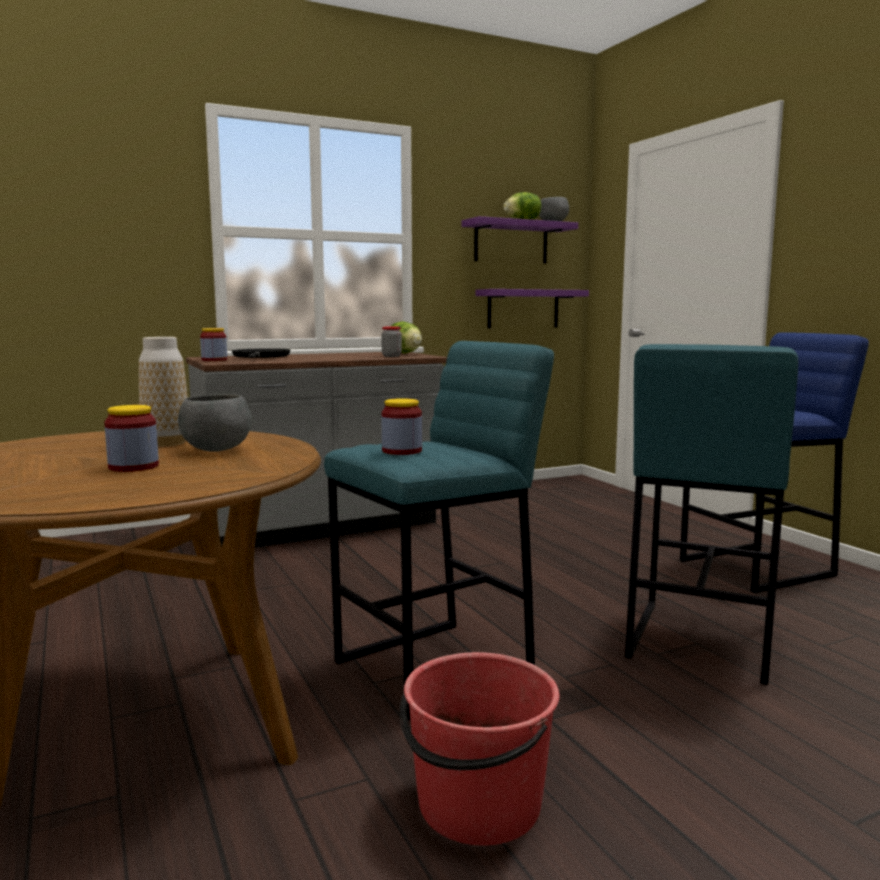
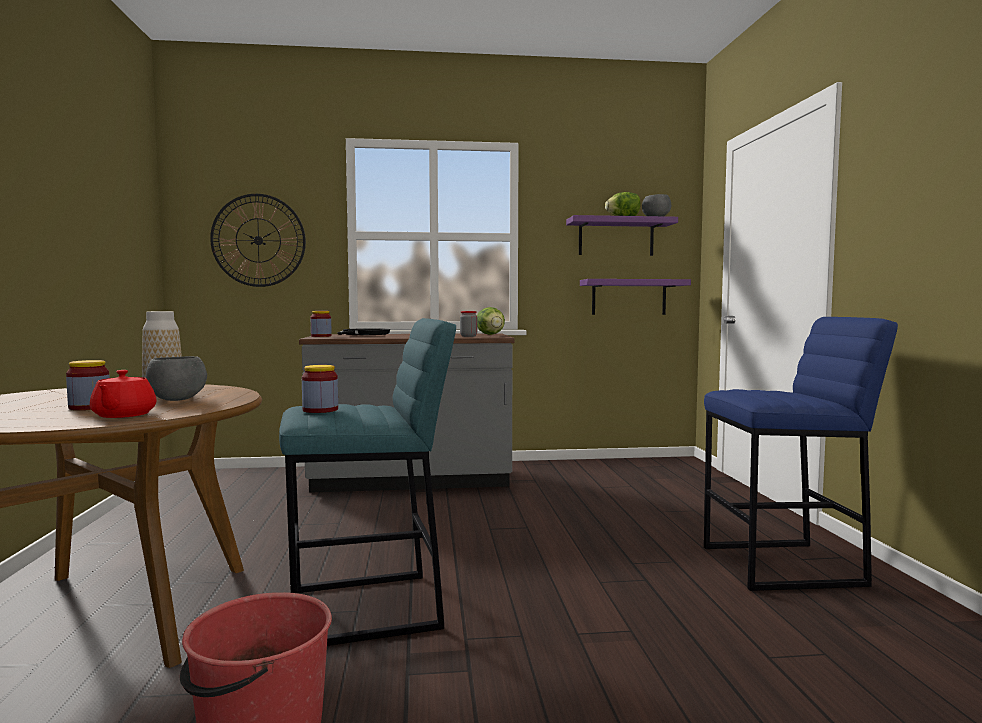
camera: 20 degrees right, 5 degrees down
turquoise stool [625,344,798,685] -> none
none -> red teapot [90,370,157,418]
none -> wall clock [210,194,306,287]

